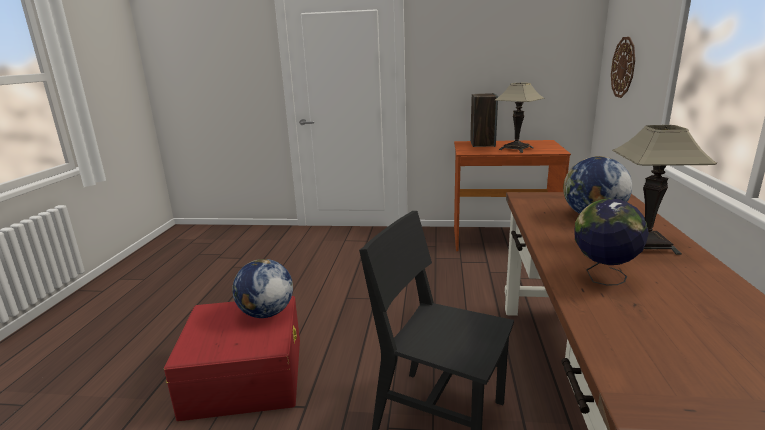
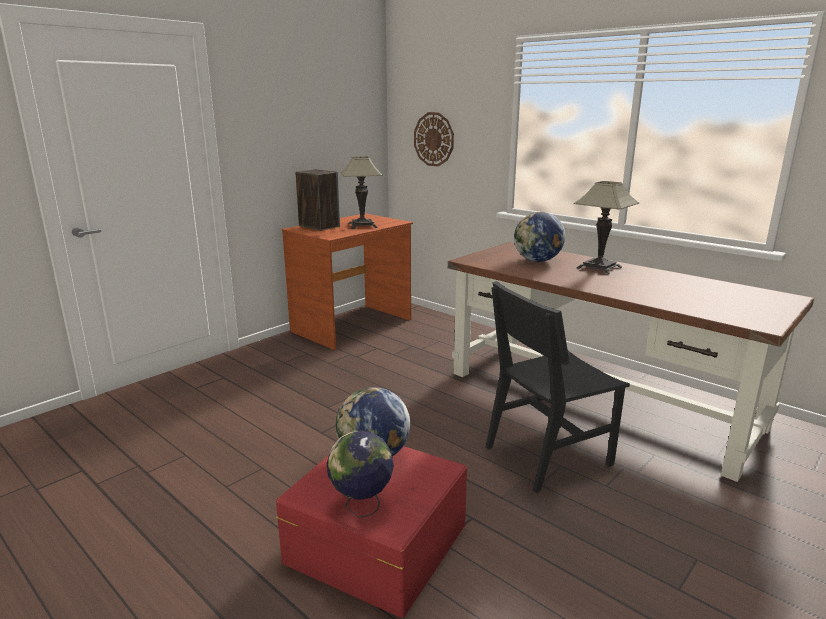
camera: 55 degrees left, 0 degrees up
globe [574,198,649,286] -> globe moved to [327,431,394,518]

